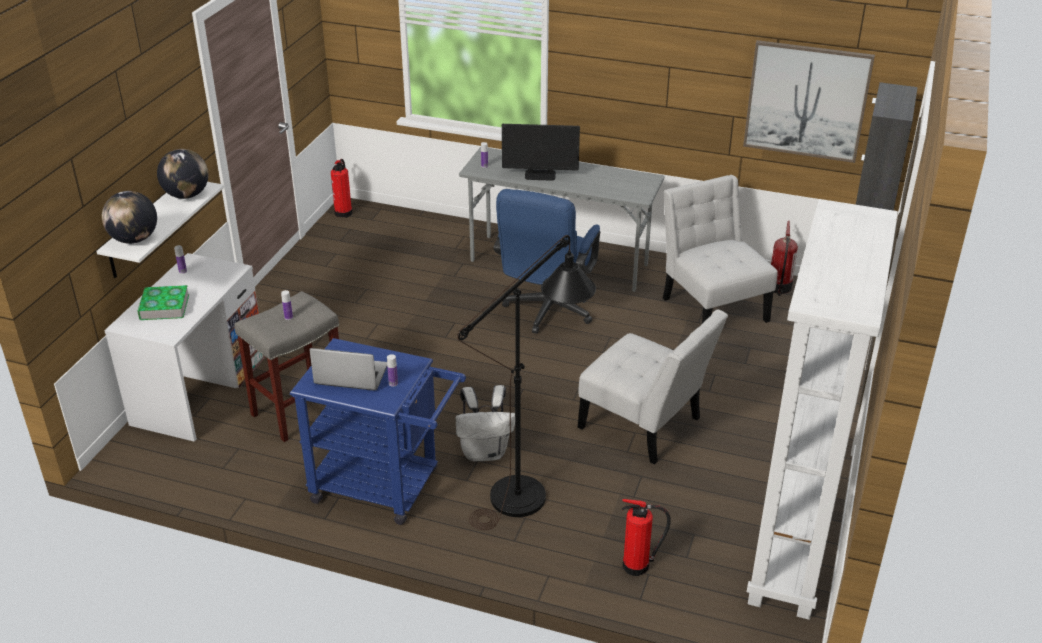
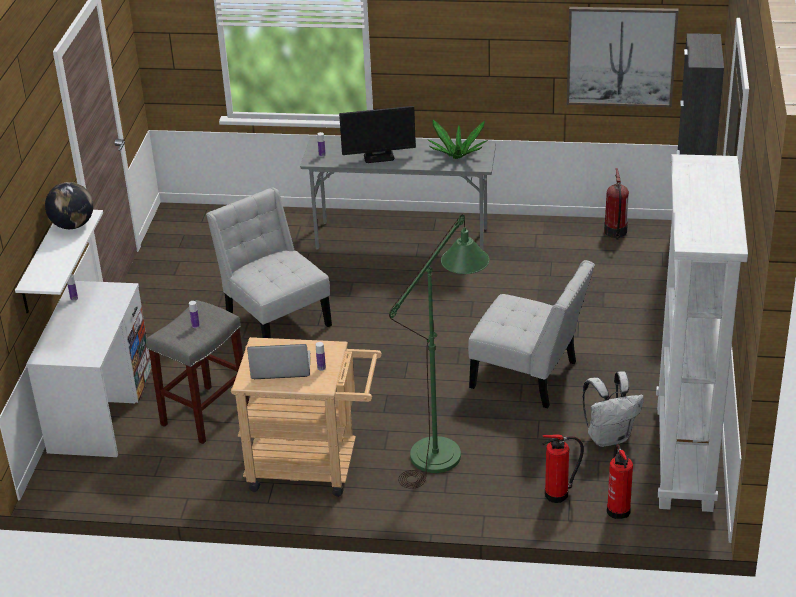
camera: 10 degrees left, 0 degrees up
globe [102,191,157,244] -> none
book [137,285,189,320] -> none
blue cart [290,338,466,525] -> beige cart [231,337,382,497]
fire extinguisher [331,159,352,218] -> fire extinguisher moved to [607,444,633,519]
white backpack [456,385,515,462] -> white backpack moved to [583,371,644,447]
black floor lamp [457,235,596,530] -> green floor lamp [389,214,489,489]
blue office chair [494,189,600,334] -> none
white chair [663,175,778,324] -> white chair moved to [206,187,332,338]
none -> potted plant [427,120,488,159]

